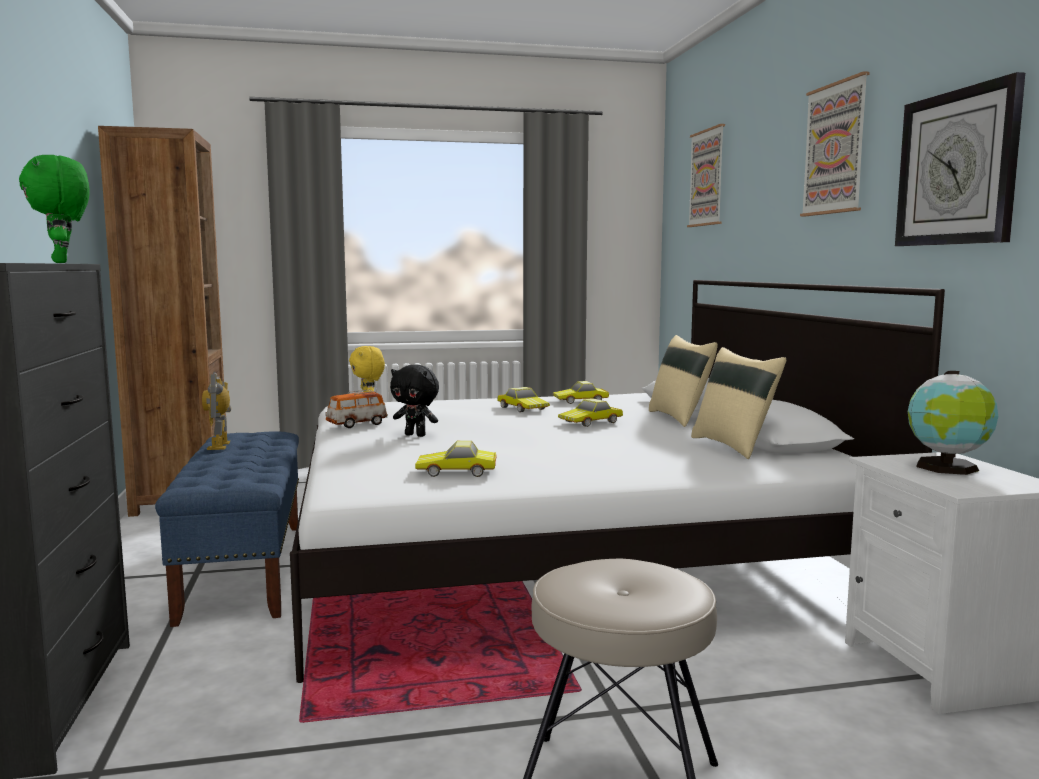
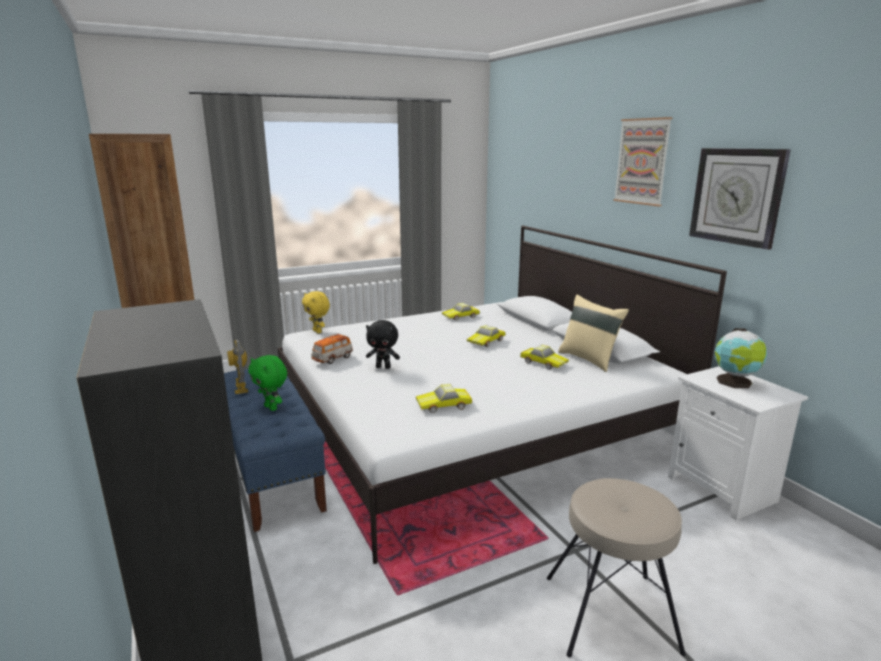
camera: 15 degrees left, 10 degrees up
green plush toy [19,155,89,263] -> green plush toy moved to [248,355,287,411]
toy car [497,387,550,412] -> toy car moved to [520,345,569,370]
beige pillow [649,335,718,427] -> none
picture [687,124,725,227] -> none

